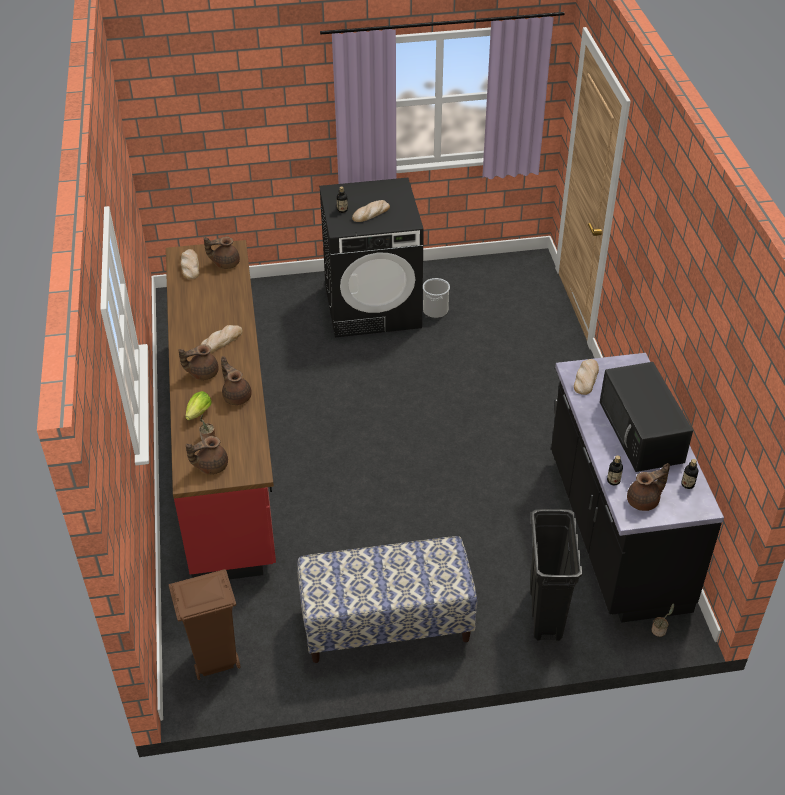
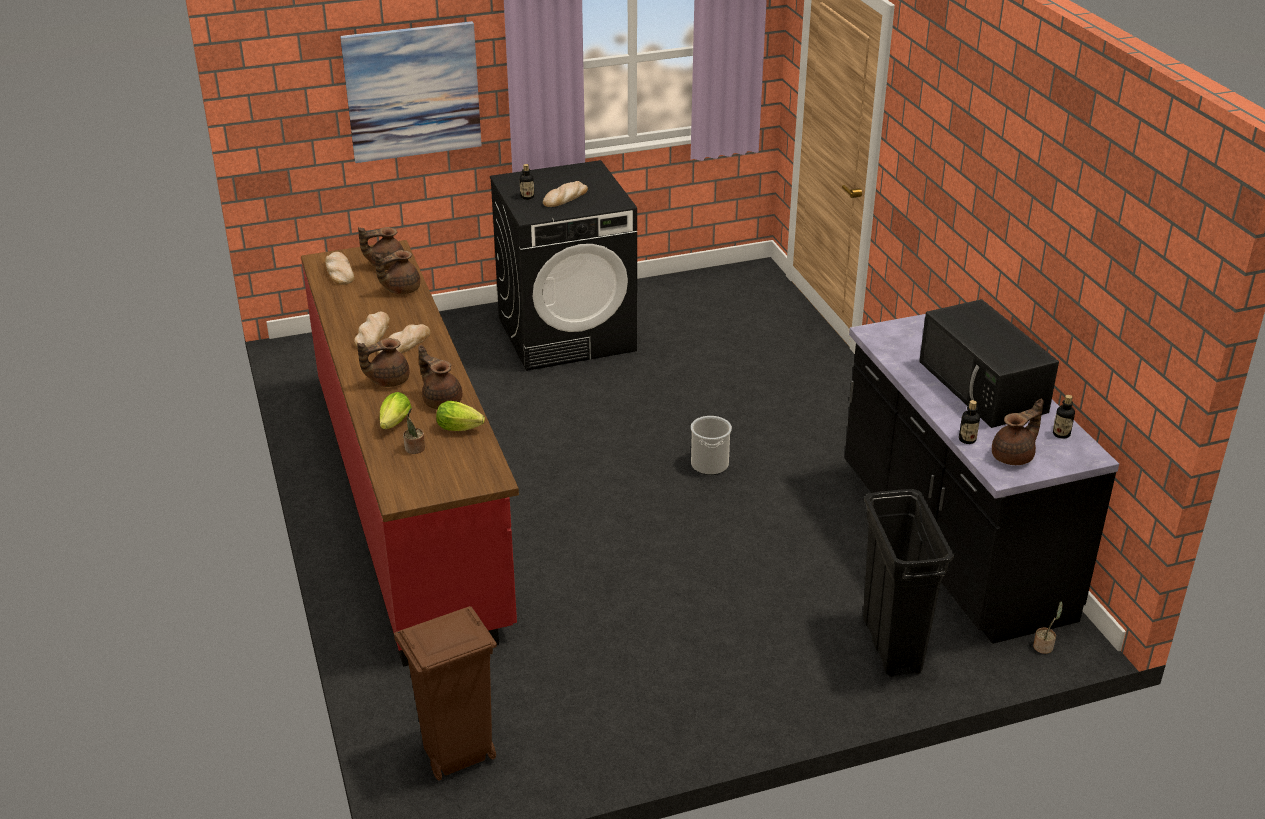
camera: 10 degrees left, 10 degrees down
brown teapot [185,436,228,474] -> brown teapot moved to [375,250,420,294]
bench [297,536,477,663] -> none
bucket [423,278,450,318] -> bucket moved to [691,416,732,475]
bread [574,359,599,395] -> bread moved to [354,312,390,348]
none -> picture [340,21,482,163]
none -> lettuce [436,401,485,431]

